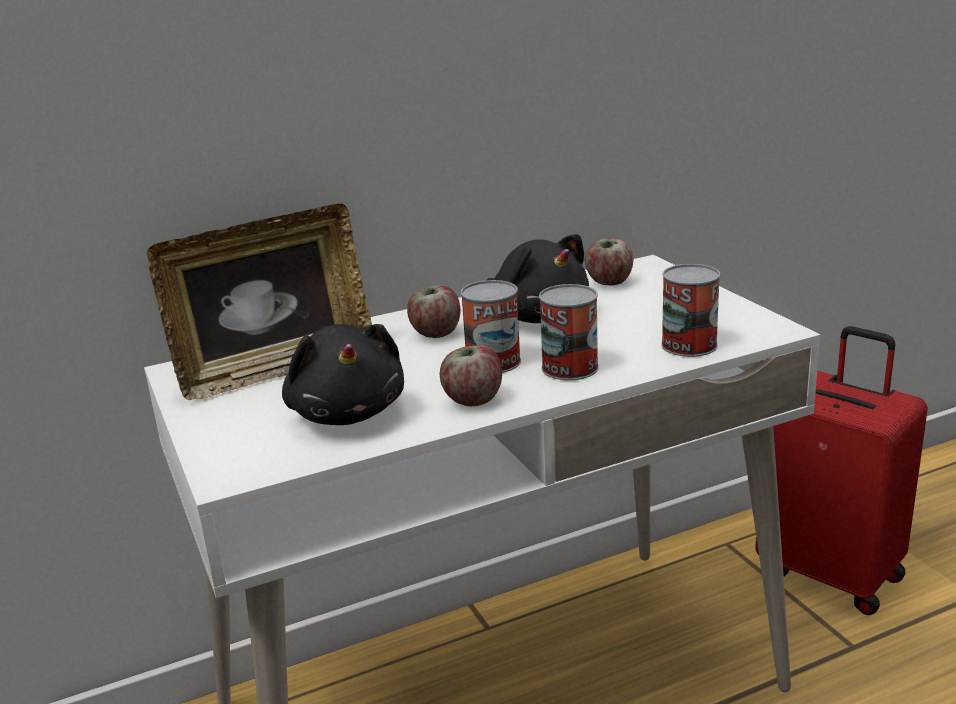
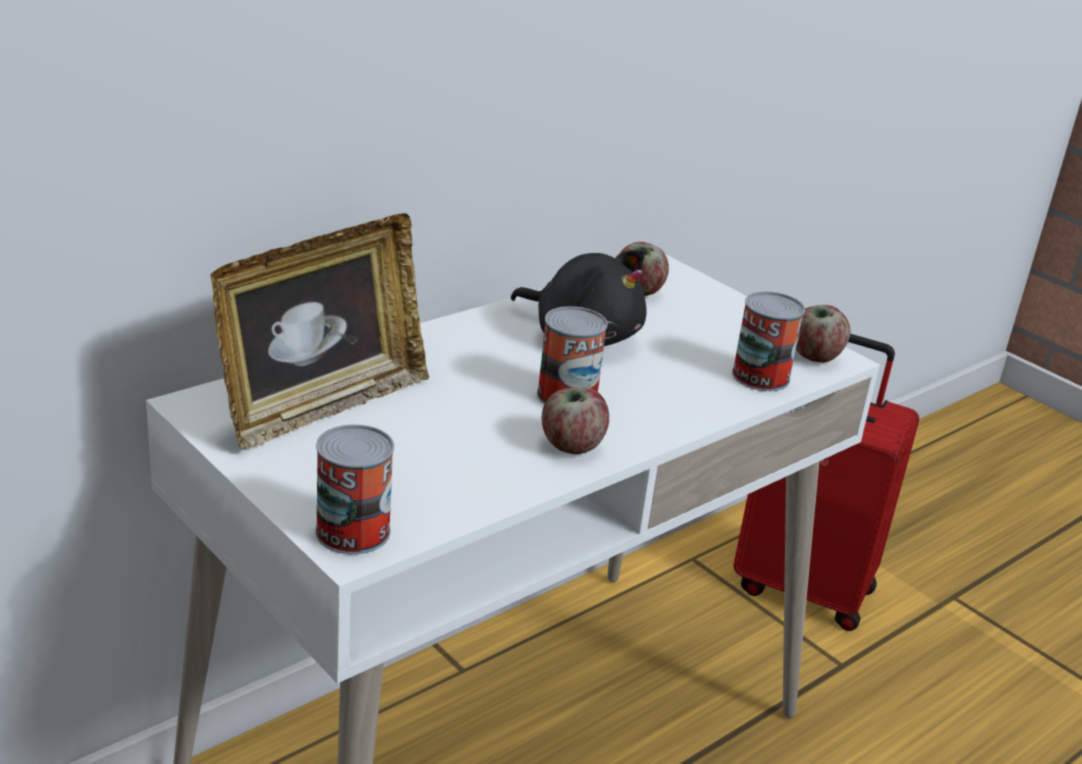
camera: 20 degrees left, 5 degrees up
black plush toy [282,324,404,425] -> none
apple [407,285,461,338] -> apple moved to [796,305,850,363]
can [539,284,599,380] -> can moved to [316,424,394,554]

